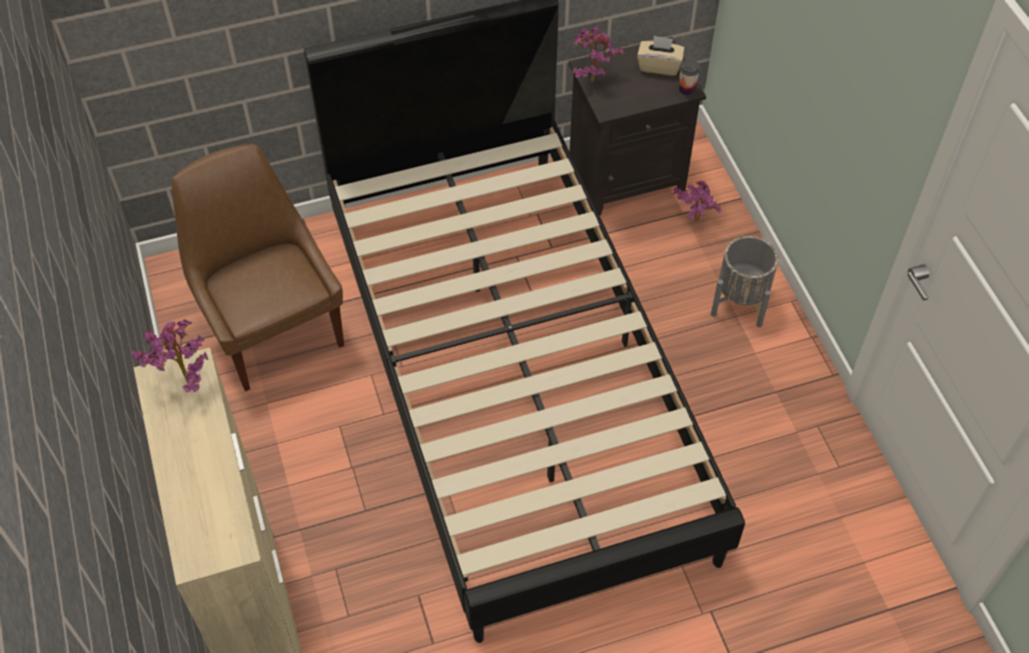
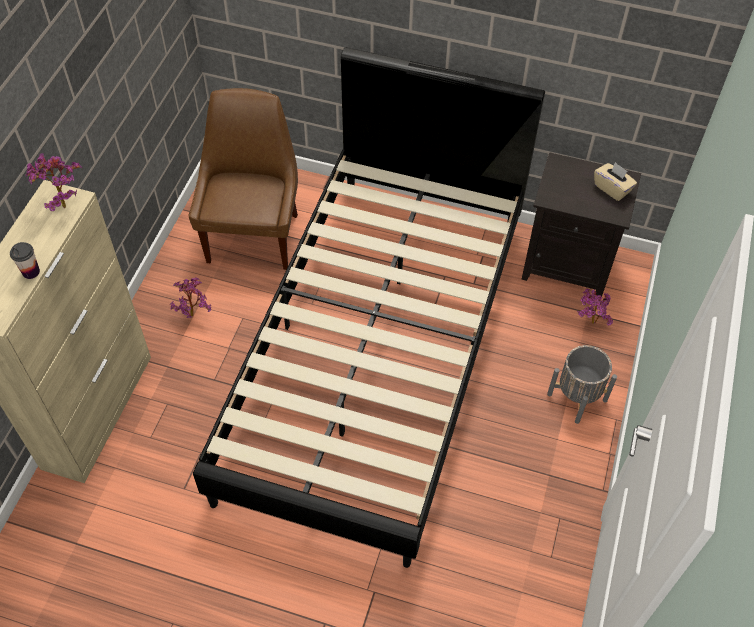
camera: 35 degrees right, 0 degrees up
potted plant [573,26,624,82] -> potted plant moved to [170,277,211,318]
cup [679,59,701,95] -> cup moved to [10,242,40,279]

